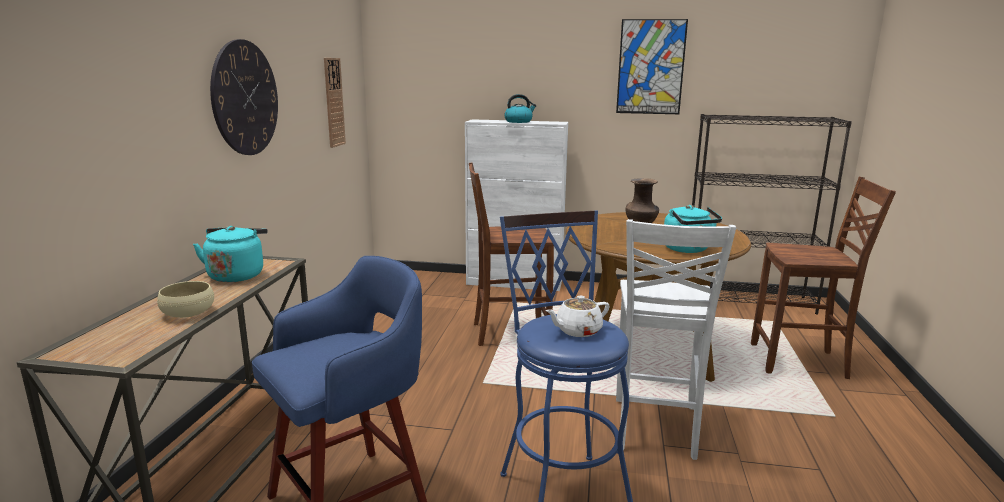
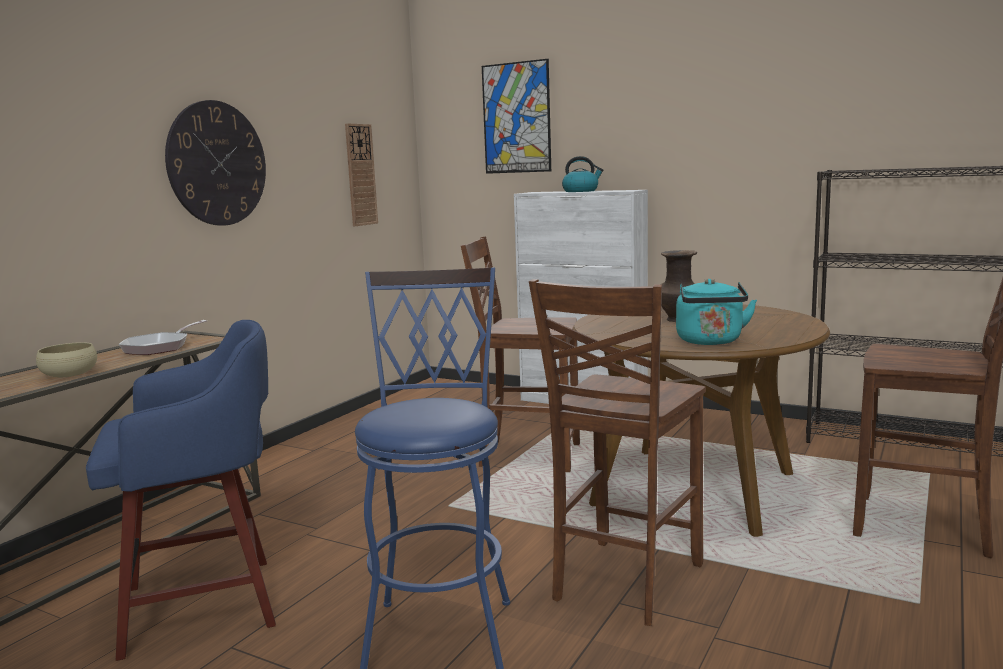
camera: 20 degrees right, 5 degrees down
turquoise kettle [193,226,268,282] -> frying pan [119,320,207,355]
white teapot [546,296,610,337] -> none
picture [616,19,688,114] -> picture moved to [482,59,551,174]
white chair [616,219,736,460] -> brown chair [529,279,706,626]

